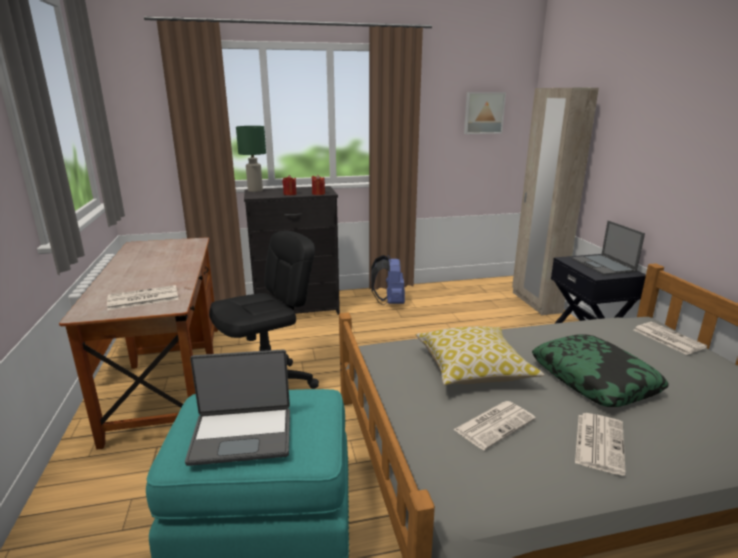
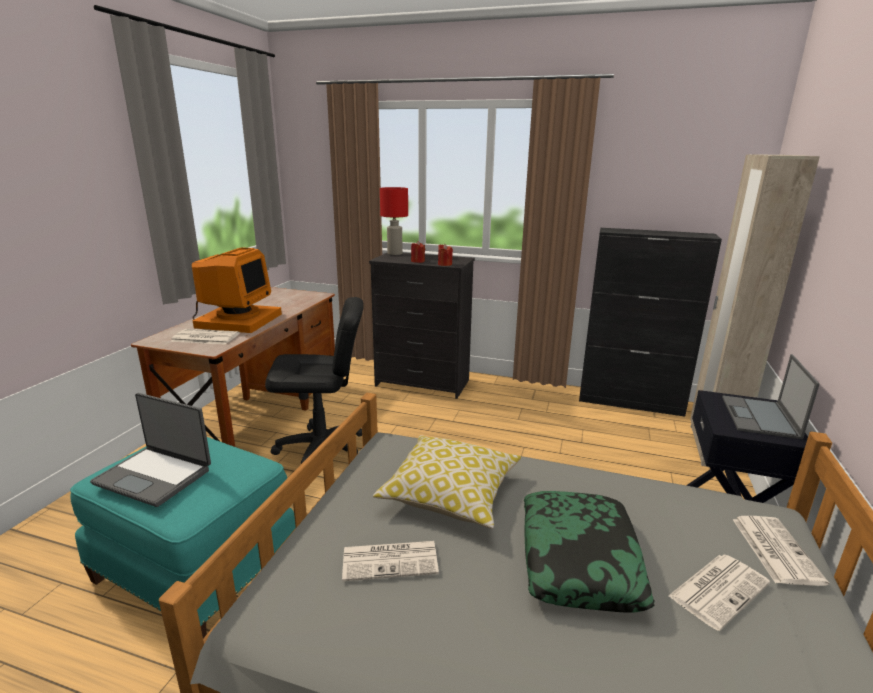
camera: 30 degrees right, 0 degrees up
green table lamp [236,126,266,192] -> red table lamp [380,187,408,255]
blue backpack [371,255,405,305] -> none
picture [464,92,506,134] -> none
newspaper [575,413,626,475] -> newspaper moved to [668,555,770,631]
none -> monitor [191,247,282,333]
none -> black cabinet [579,228,722,416]

